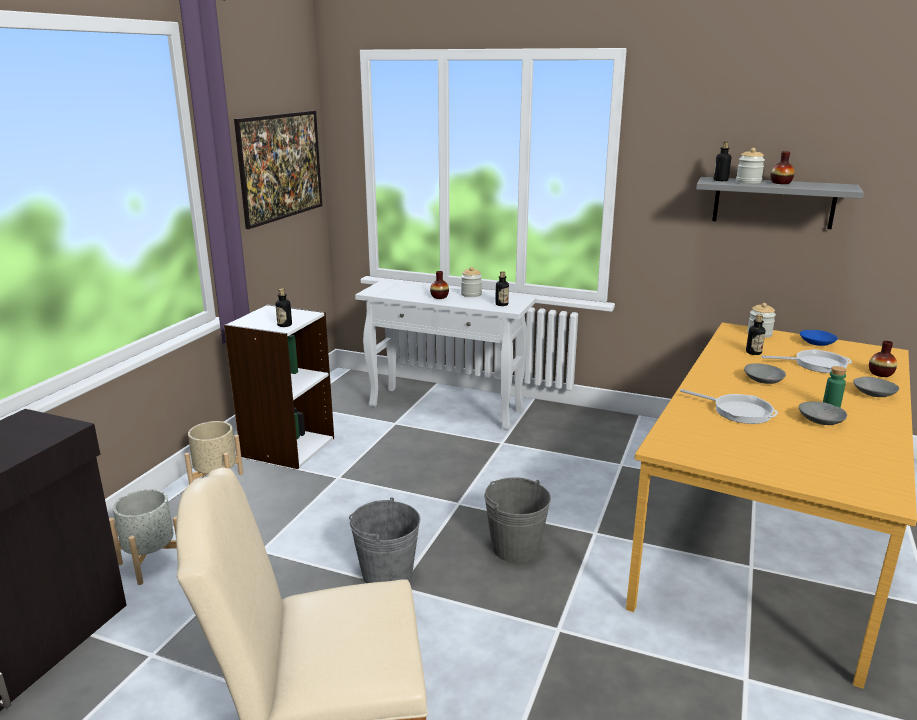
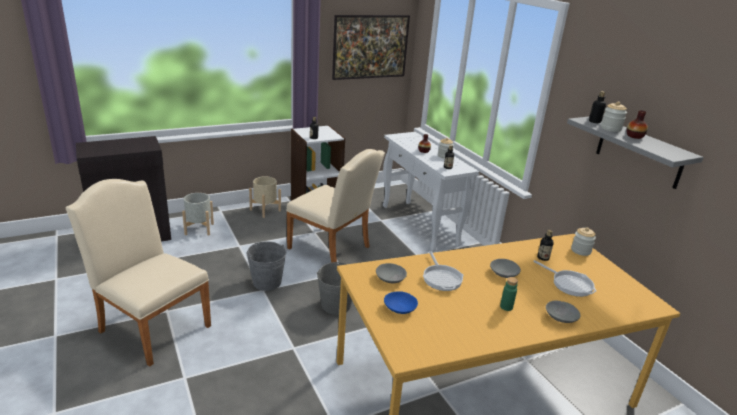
camera: 40 degrees right, 5 degrees up
grey bowl [799,402,847,425] -> grey bowl moved to [376,263,407,283]
blue bowl [800,330,838,346] -> blue bowl moved to [384,291,418,314]
vase [869,341,897,377] -> none
none -> beige chair [286,149,385,263]

